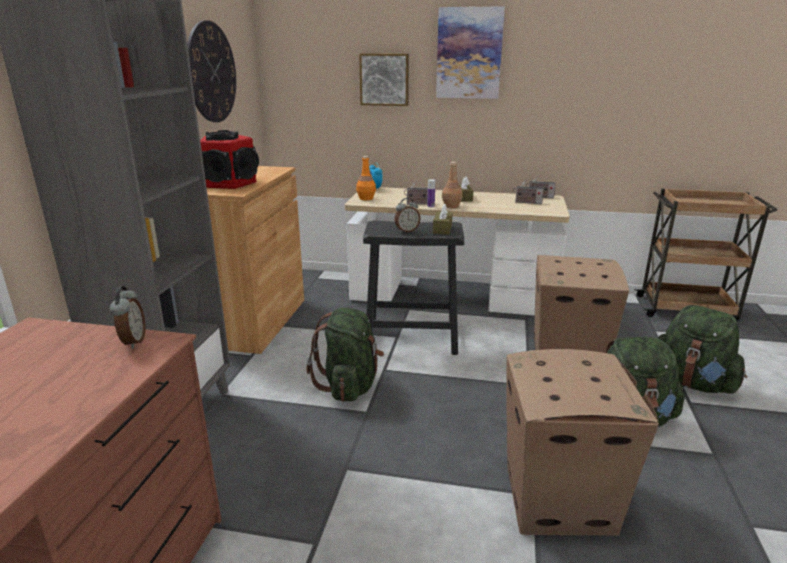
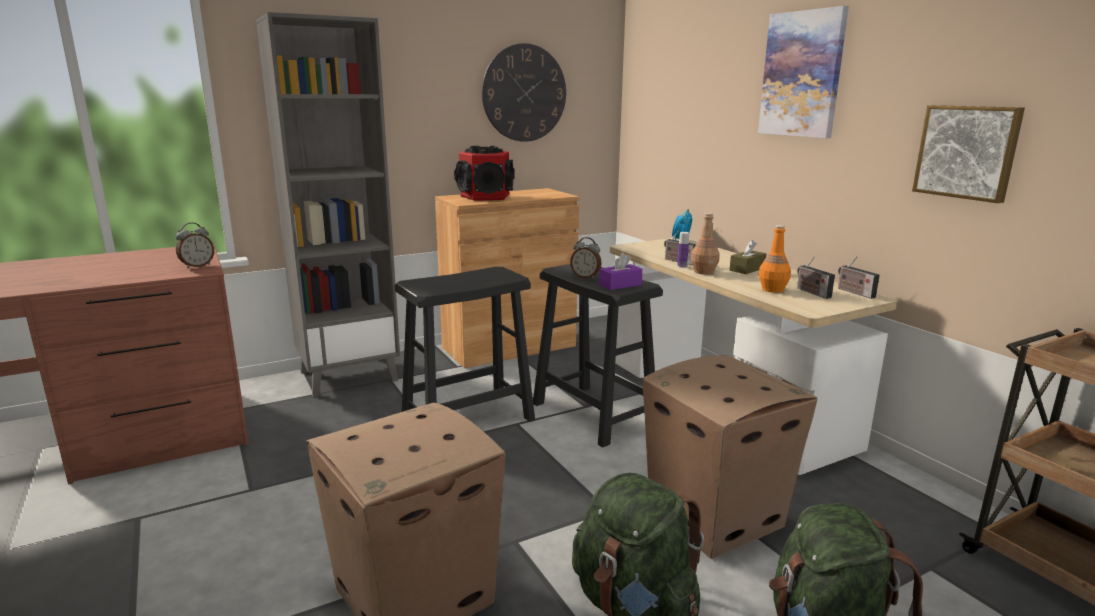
camera: 50 degrees right, 5 degrees down
green backpack [307,308,384,402] -> black stool [394,267,535,422]
orange bottle [356,156,376,200] -> orange bottle moved to [759,225,791,293]
picture [359,54,409,106] -> picture moved to [912,105,1025,203]
brown tissue box [433,204,452,234] -> purple tissue box [599,253,643,290]

